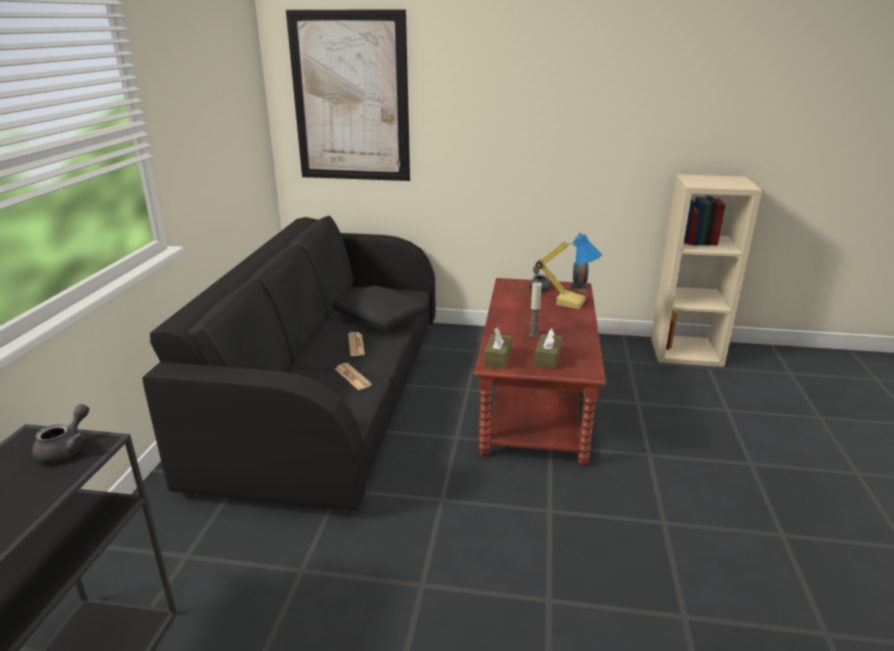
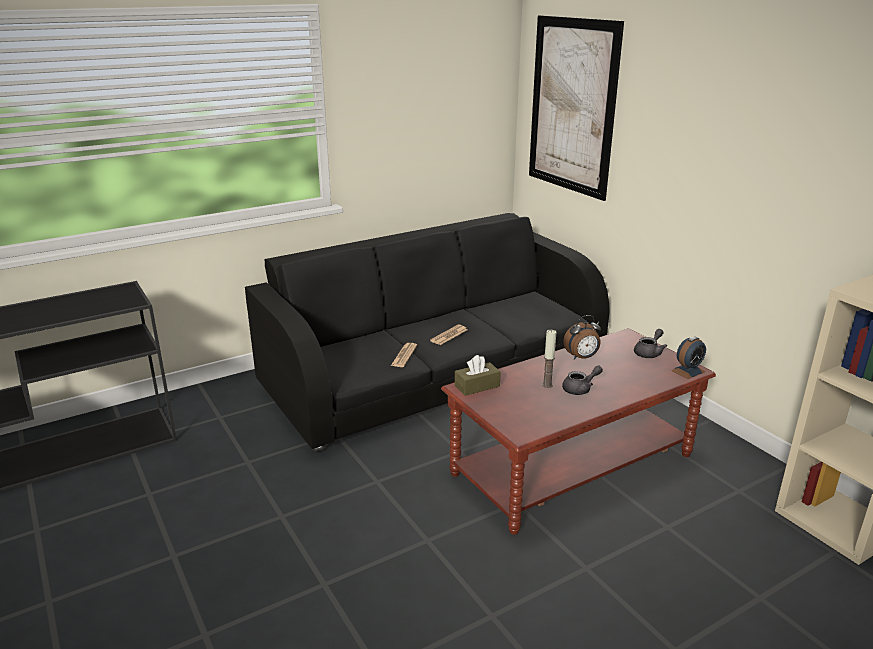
camera: 50 degrees right, 0 degrees up
grey teapot [32,404,89,464] -> grey teapot moved to [562,365,603,395]
black pillow [333,286,427,330] -> none
brown tissue box [534,328,562,369] -> none
table lamp [535,233,602,309] -> none
none -> alarm clock [563,315,601,360]

